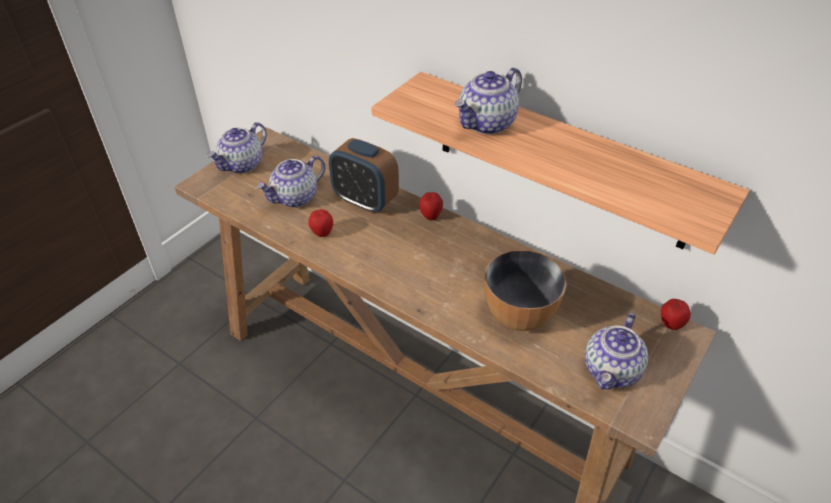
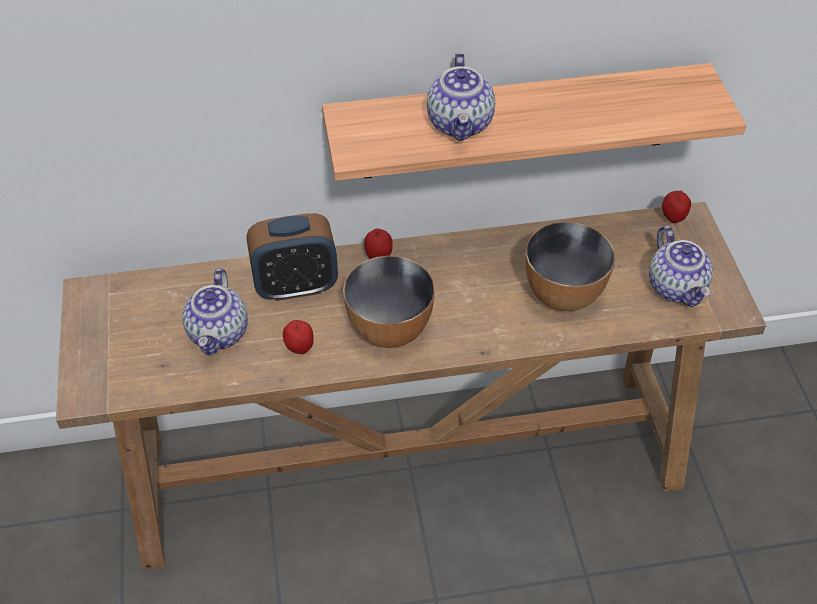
camera: 45 degrees left, 5 degrees up
teapot [207,122,267,173] -> none
none -> bowl [343,256,435,348]

